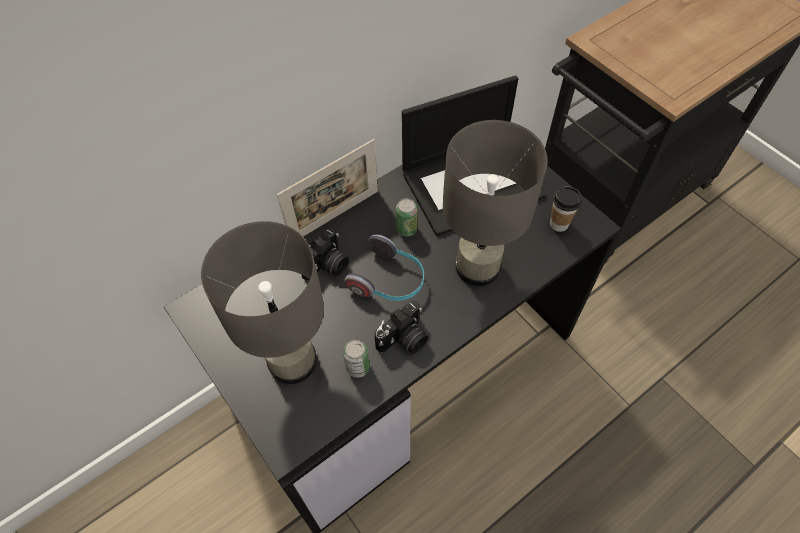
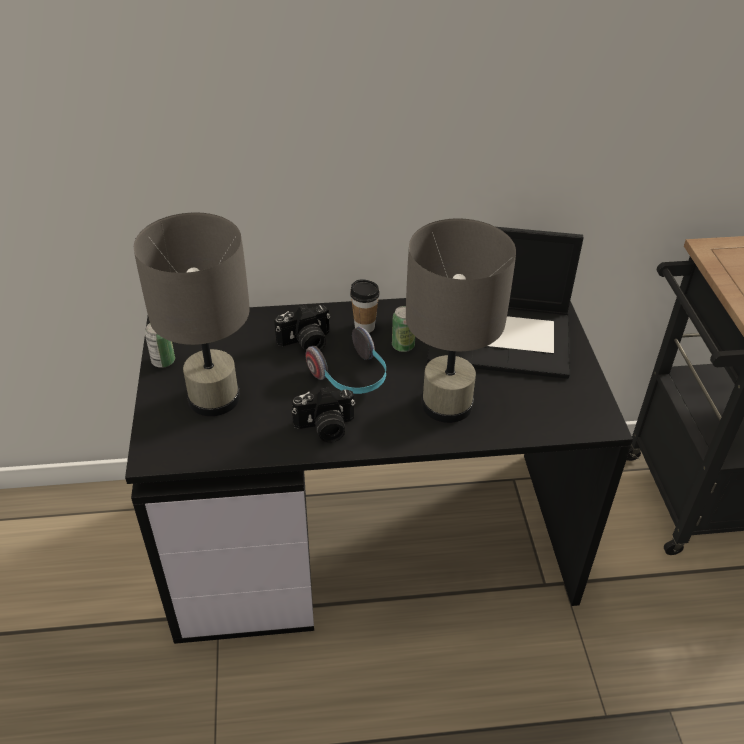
camera: 30 degrees right, 15 degrees down
picture frame [277,139,378,236] -> none
can [343,339,370,378] -> can moved to [145,323,175,368]
cup [550,186,581,232] -> cup moved to [350,279,380,333]

